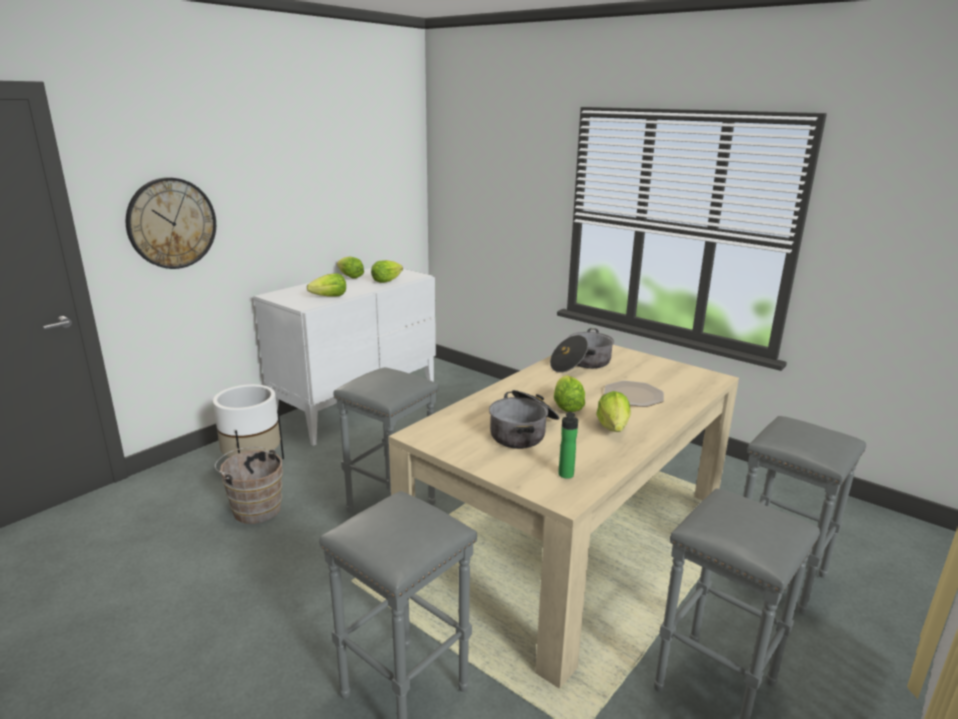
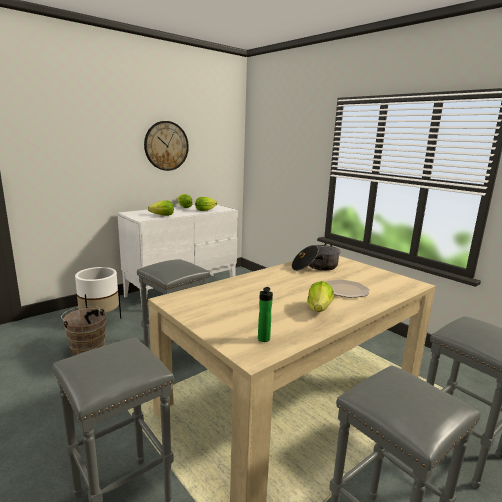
camera: 10 degrees right, 5 degrees down
wall clock [126,177,216,269] -> wall clock moved to [144,121,189,171]
cooking pot [489,390,559,449] -> none
lettuce [554,375,585,412] -> none

